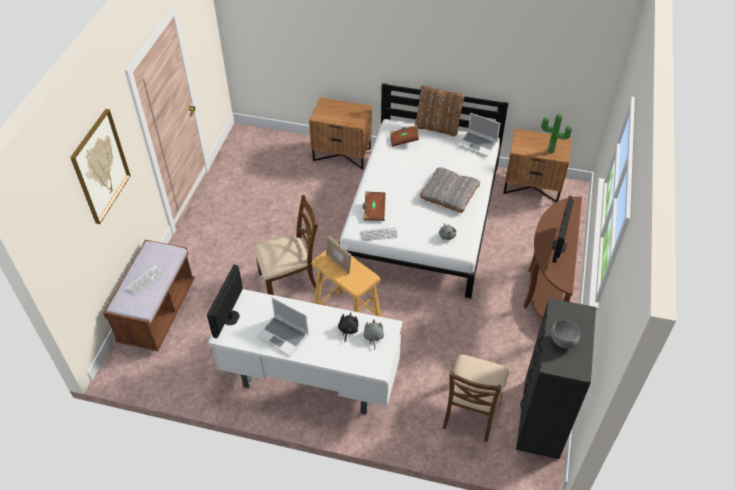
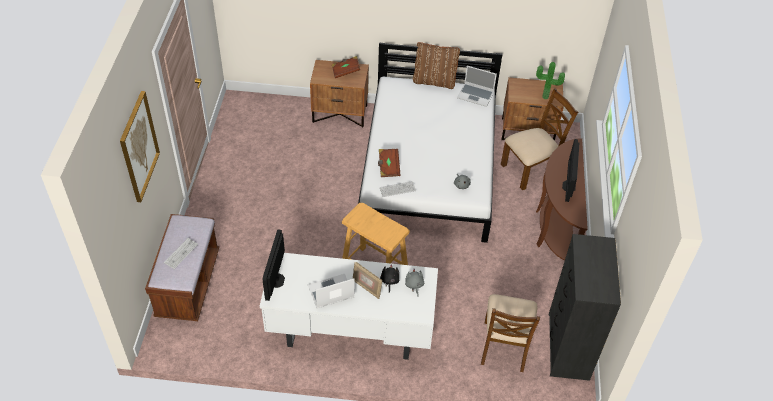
camera: 10 degrees left, 0 degrees up
brown chair [253,195,318,295] -> brown chair moved to [501,88,578,190]
laptop [256,297,308,357] -> laptop turned 135 degrees clockwise [308,274,355,308]
picture frame [326,236,351,274] -> picture frame moved to [353,262,382,299]
brown book [390,125,419,147] -> brown book moved to [332,56,360,78]
grey pillow [420,167,480,213] -> none
grey bowl [551,320,580,348] -> none

